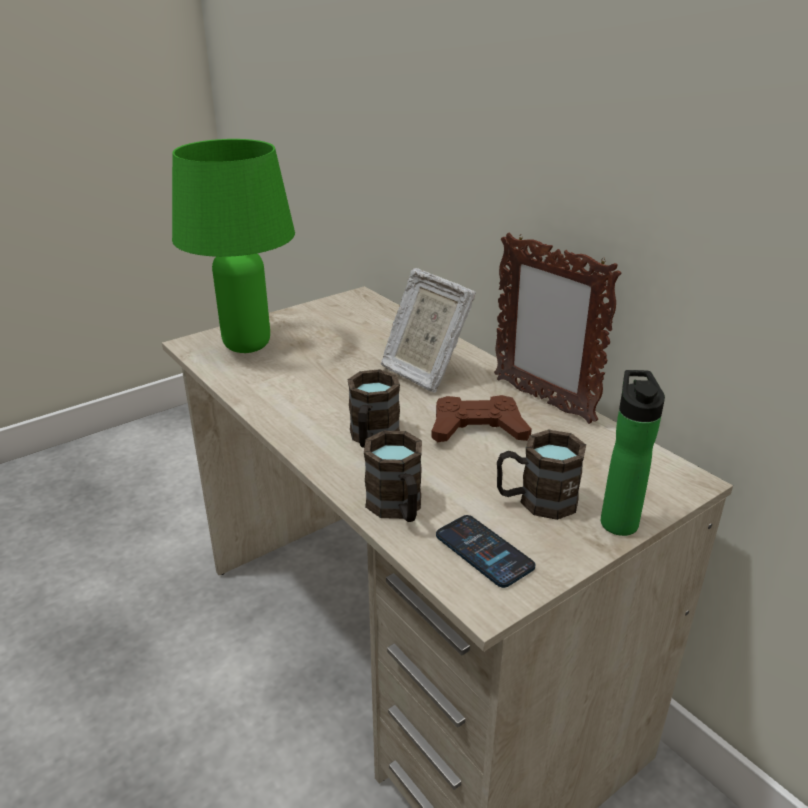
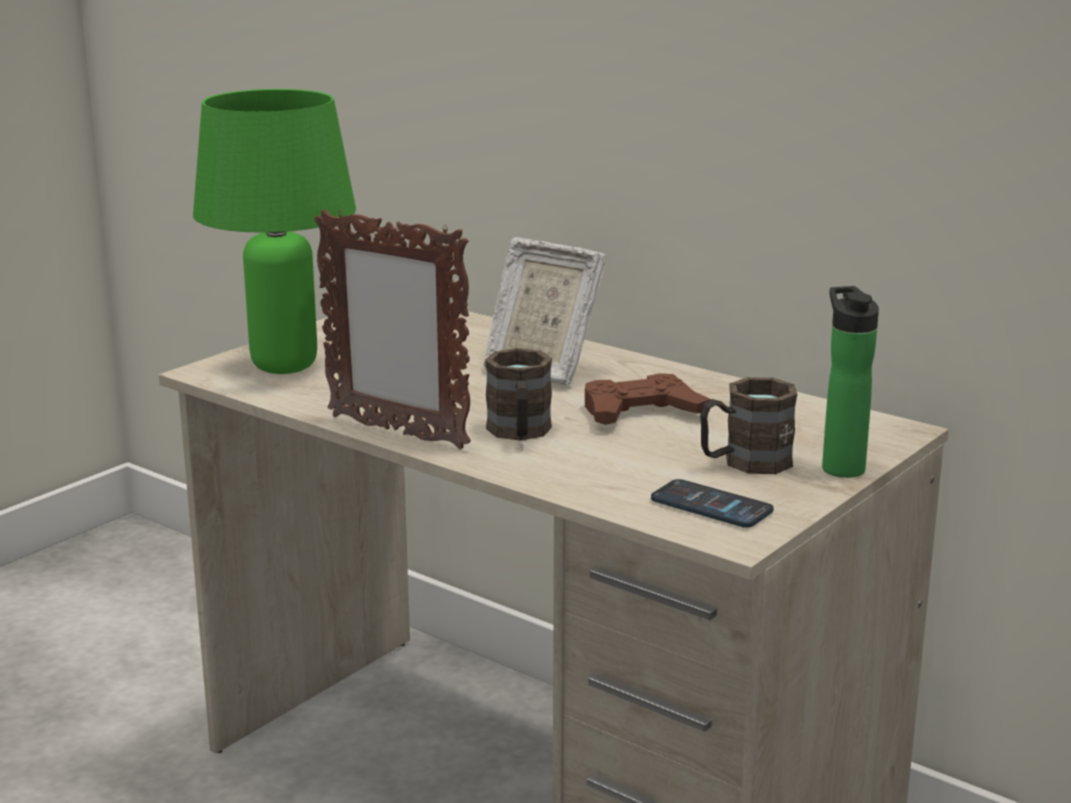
camera: 15 degrees left, 10 degrees down
brown mug [364,431,422,522] -> none
picture frame [494,233,622,424] -> picture frame moved to [314,209,471,450]

